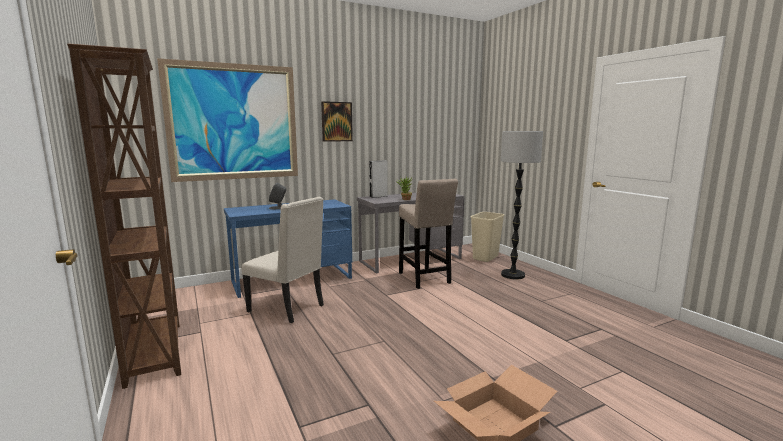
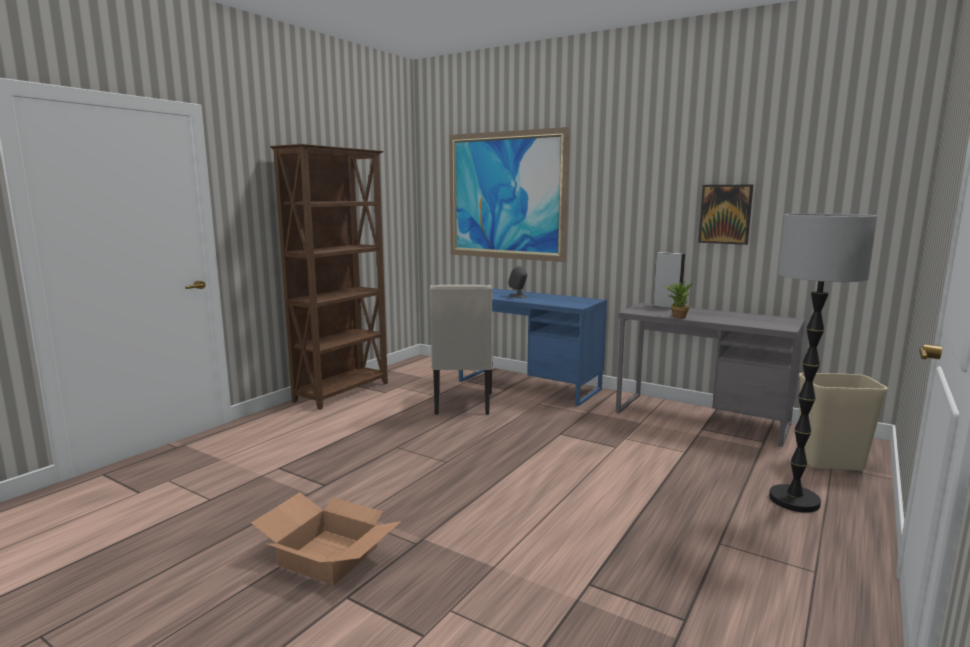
camera: 60 degrees right, 0 degrees up
picture [321,101,353,142] -> picture moved to [698,184,753,245]
beige stool [399,179,458,289] -> none

